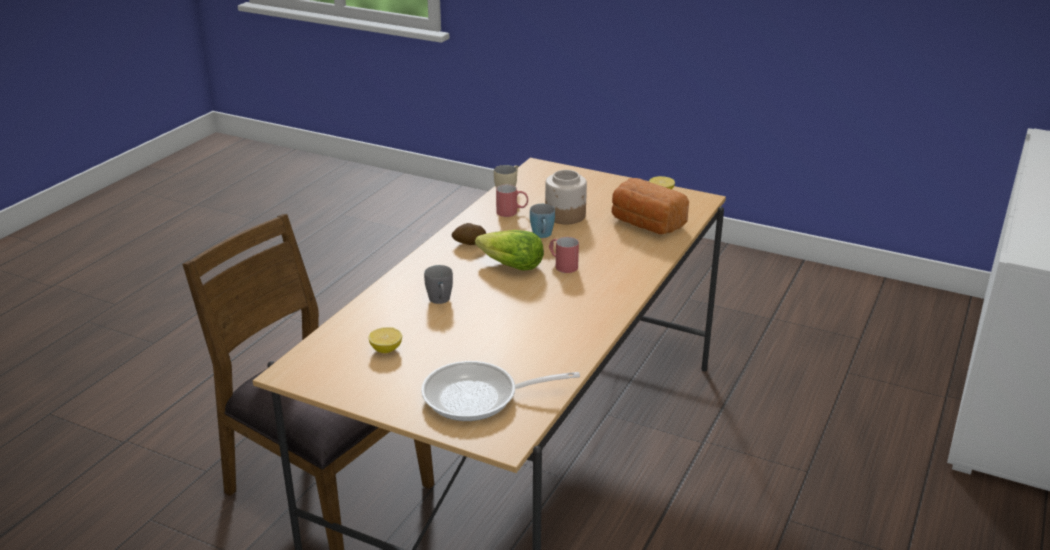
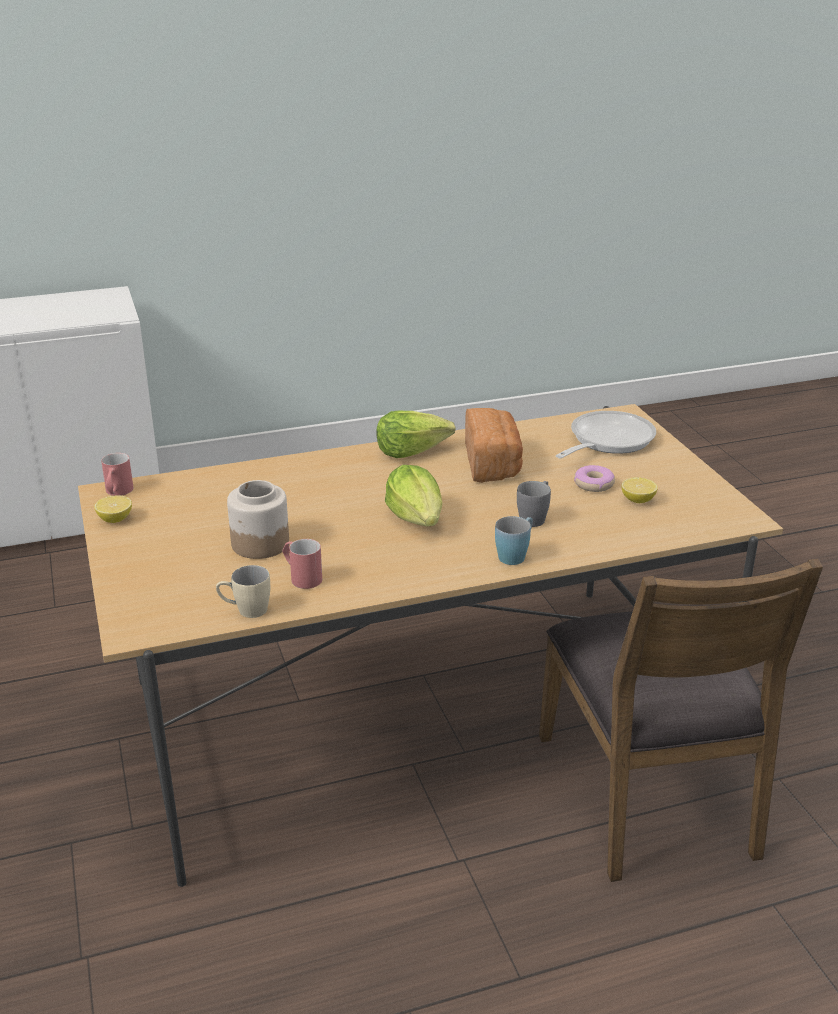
camera: 135 degrees left, 0 degrees up
frying pan [421,361,580,421] -> frying pan turned 90 degrees counterclockwise [556,411,656,459]
potato [452,223,486,245] -> none
blue mug [530,204,555,238] -> blue mug moved to [495,516,533,565]
red mug [549,237,579,273] -> red mug moved to [101,453,134,496]
bread [612,178,689,234] -> bread moved to [465,408,523,483]
none -> lettuce [376,410,456,458]
none -> donut [574,465,615,492]

